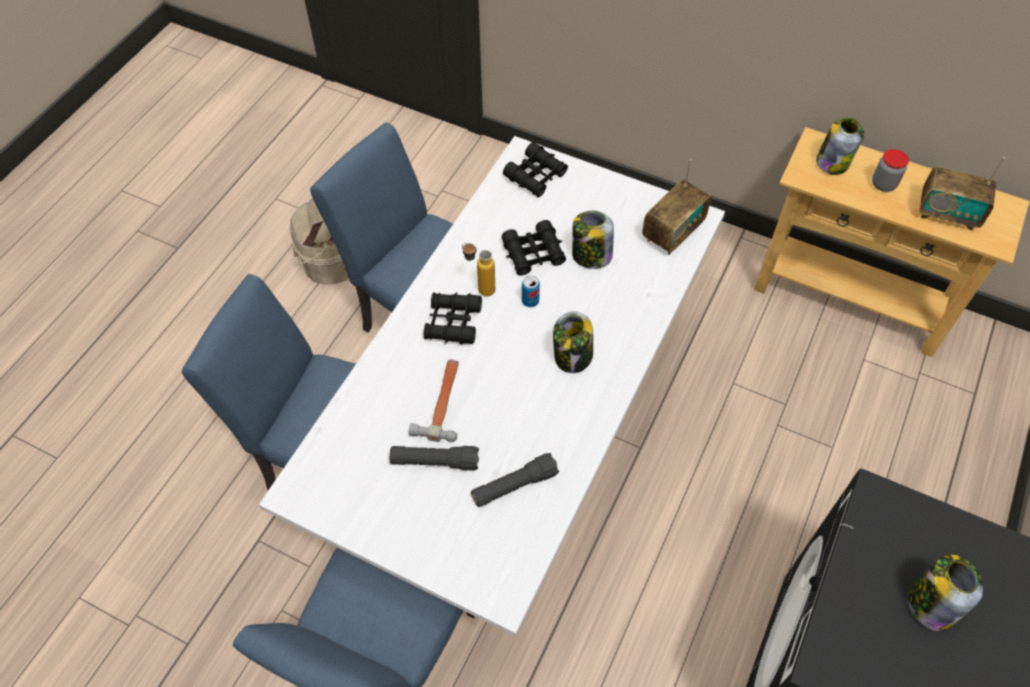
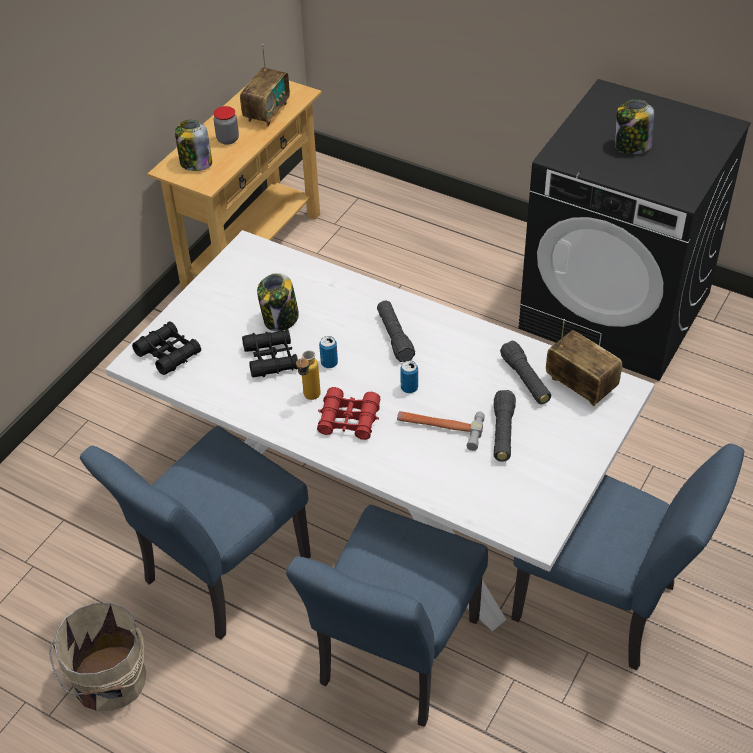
camera: 85 degrees left, 10 degrees down
black binoculars [424,292,482,344] -> red binoculars [317,387,380,440]
jar [553,311,593,373] -> black flashlight [377,301,415,362]
radio [642,159,711,255] -> radio moved to [546,319,622,406]
none -> can [400,361,418,393]

